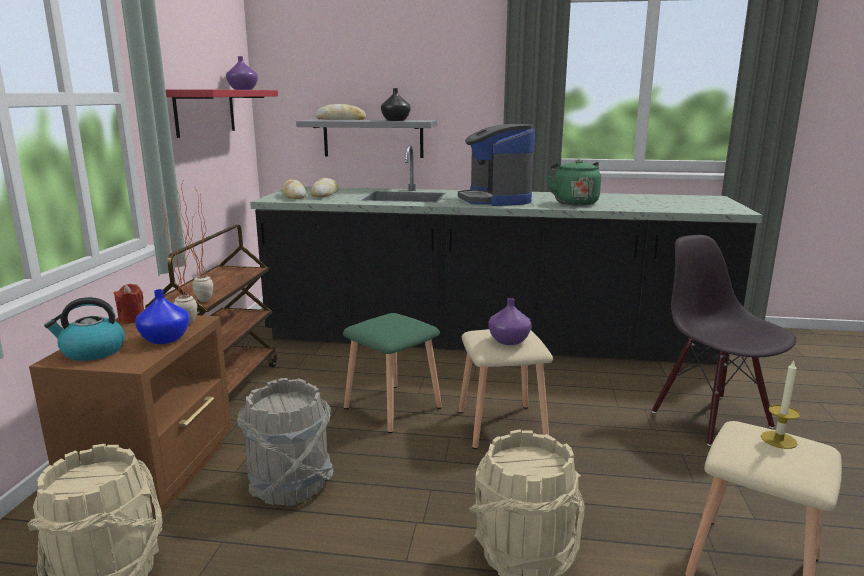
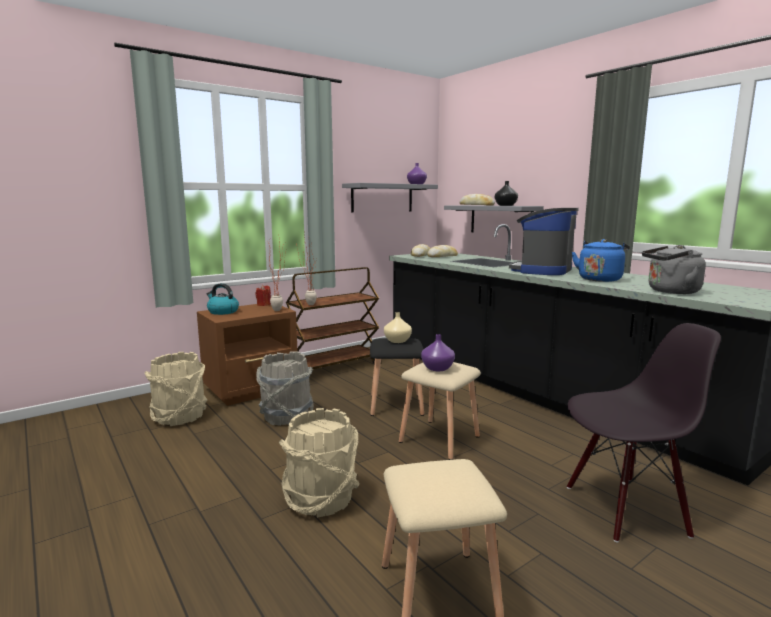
camera: 45 degrees right, 5 degrees down
blue vase [135,289,189,344] -> none
red shelf [166,90,278,138] -> grey shelf [342,183,438,212]
green stool [343,313,442,433] -> black stool [370,338,424,416]
green kettle [547,159,601,206] -> blue kettle [572,239,630,282]
black chair [652,235,796,446] -> black chair turned 60 degrees clockwise [567,323,721,542]
candle [761,361,800,449] -> none
none -> beige vase [384,312,412,343]
none -> grey kettle [642,245,706,294]

